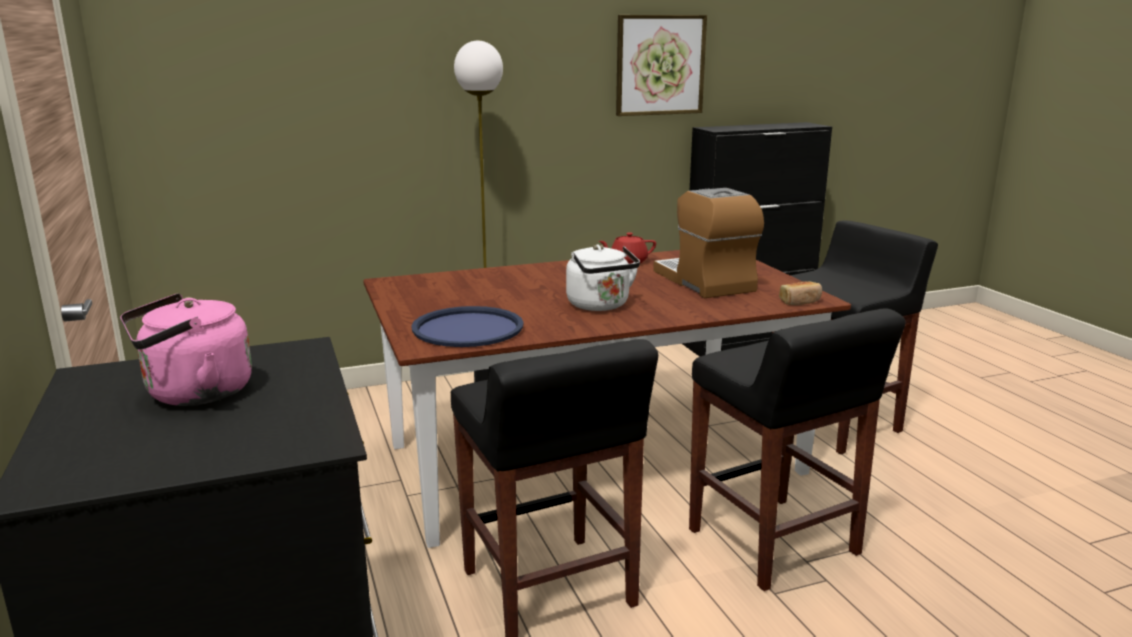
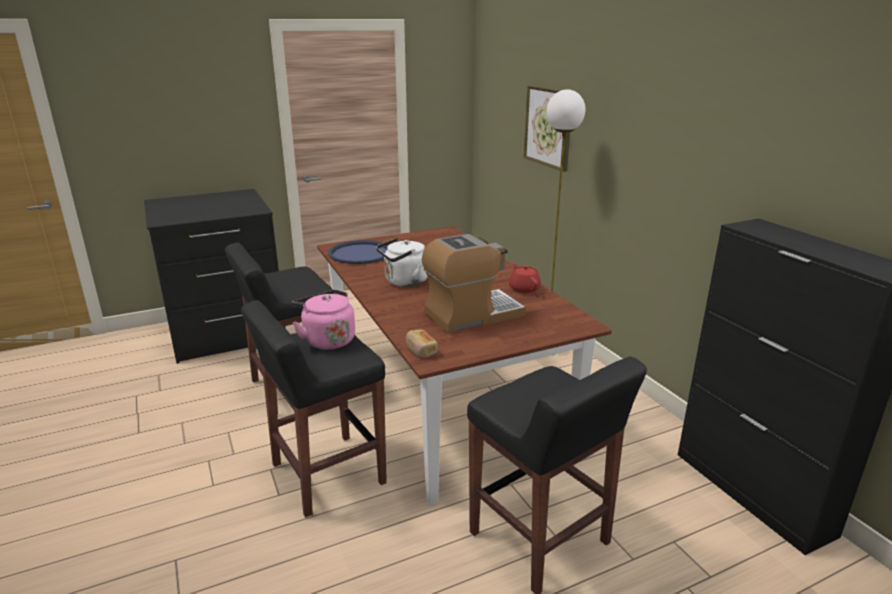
camera: 85 degrees right, 5 degrees up
pink kettle [120,293,252,406] -> pink kettle moved to [292,290,355,350]
picture [616,15,707,116] -> picture moved to [524,86,570,172]

